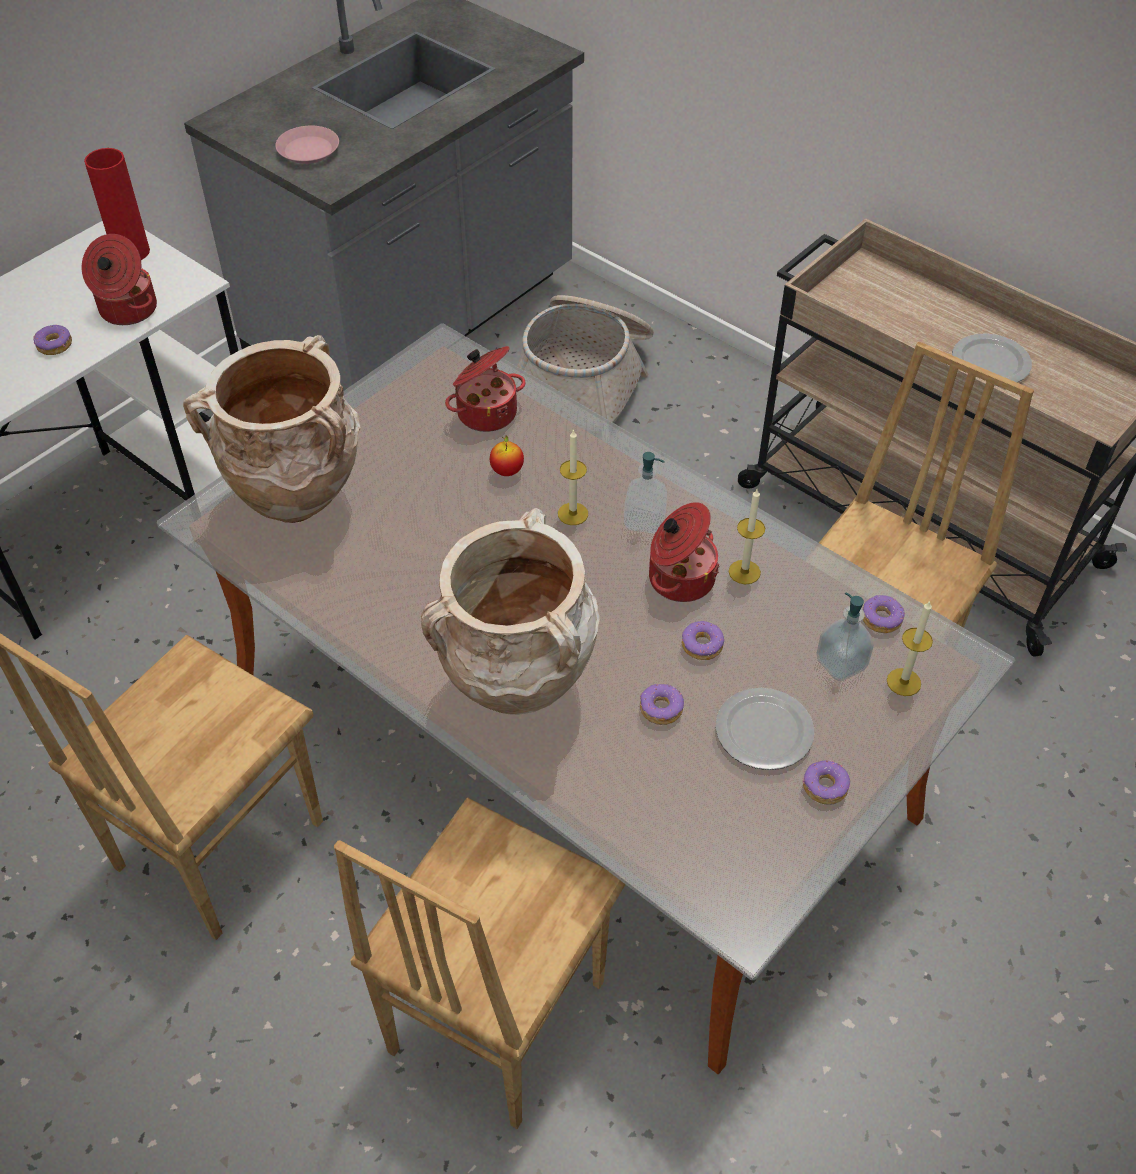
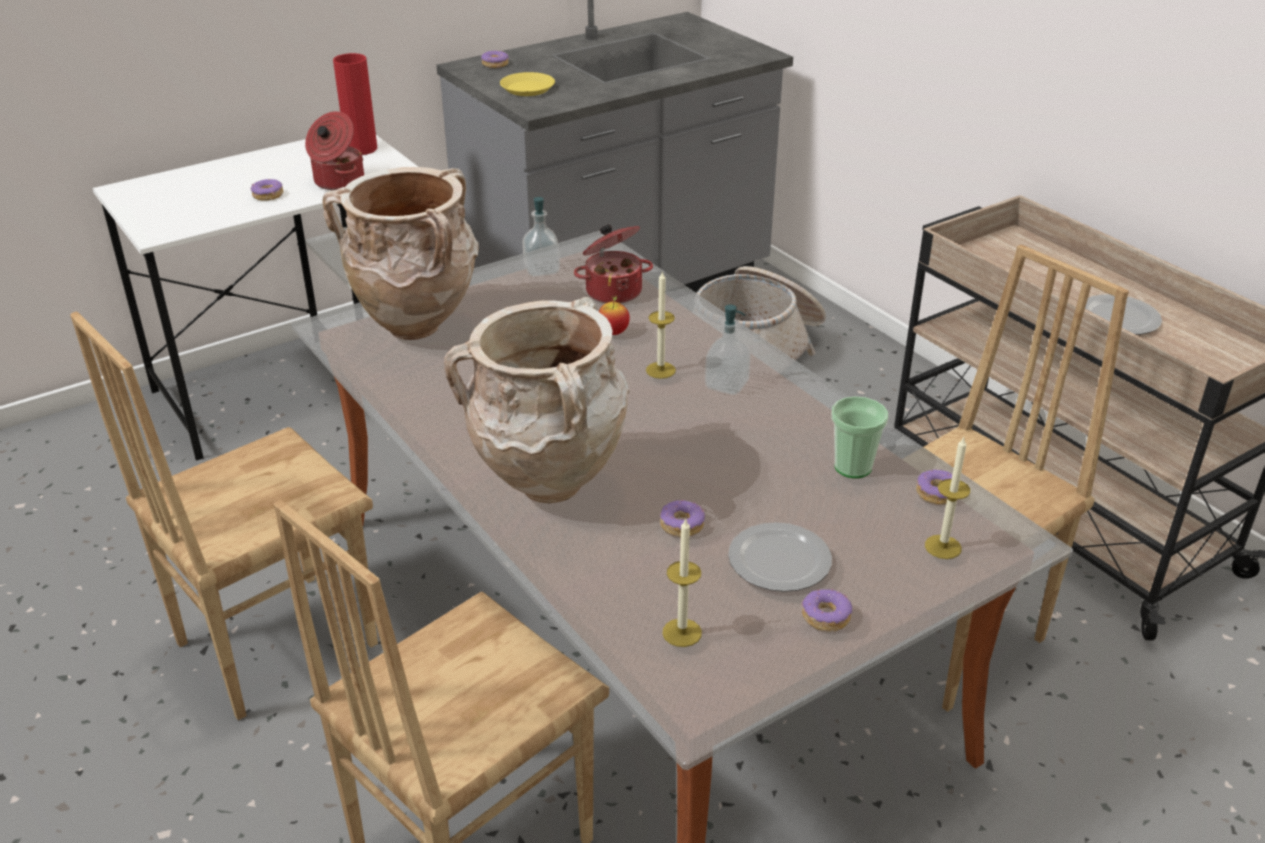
camera: 15 degrees right, 15 degrees down
pink plate [275,126,339,164] -> yellow plate [500,72,555,96]
cooking pot [649,502,720,602] -> none
donut [682,621,724,660] -> donut moved to [481,50,509,68]
candle [729,488,765,585] -> candle moved to [662,518,702,647]
soap dispenser [816,592,874,681] -> soap dispenser moved to [522,197,560,276]
none -> cup [831,397,888,478]

